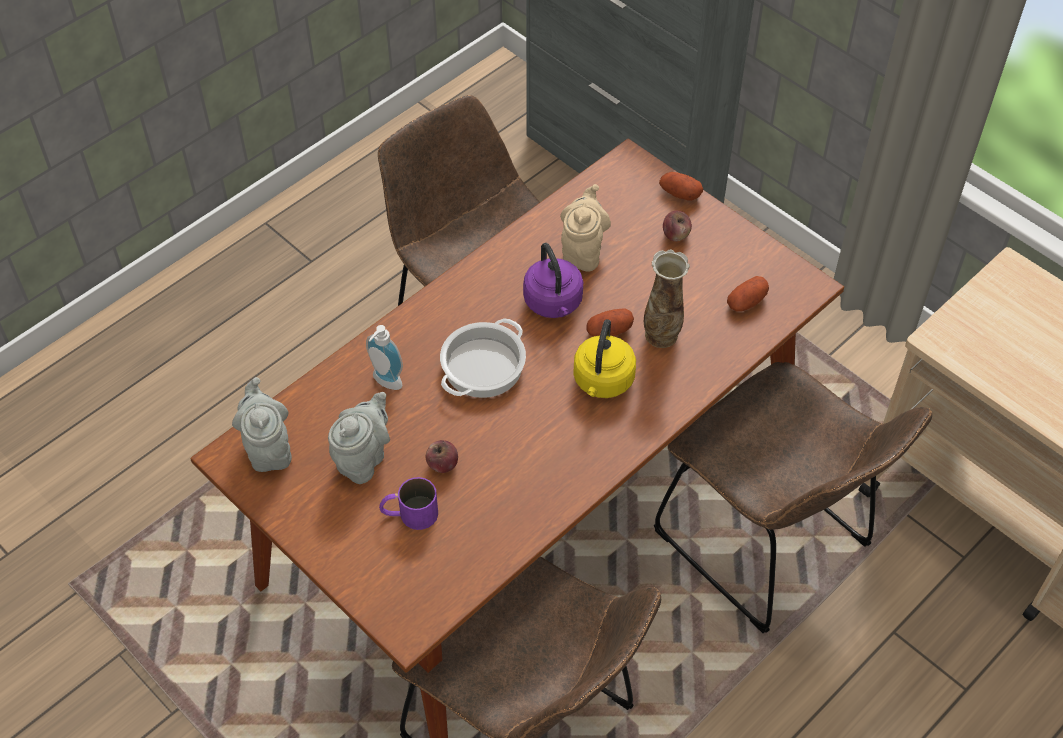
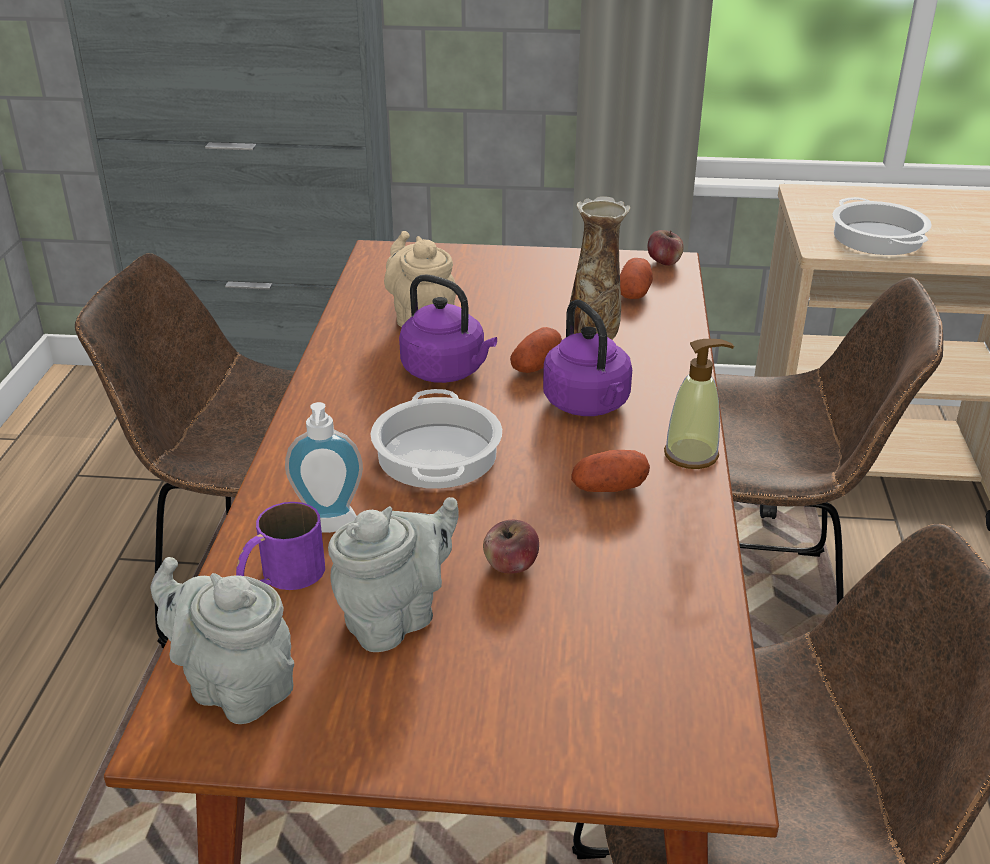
camera: 40 degrees left, 20 degrees down
grey teapot [328,392,390,484] -> grey teapot turned 60 degrees clockwise [328,497,458,652]
purple mug [379,477,438,530] -> purple mug moved to [236,502,325,590]
yellow kettle [573,319,636,398] -> purple kettle [543,299,632,416]
potato [659,172,703,201] -> potato moved to [571,450,650,492]
apple [663,211,692,242] -> apple moved to [648,230,684,266]
none -> soap dispenser [664,339,734,469]
none -> cooking pot [832,197,932,255]

